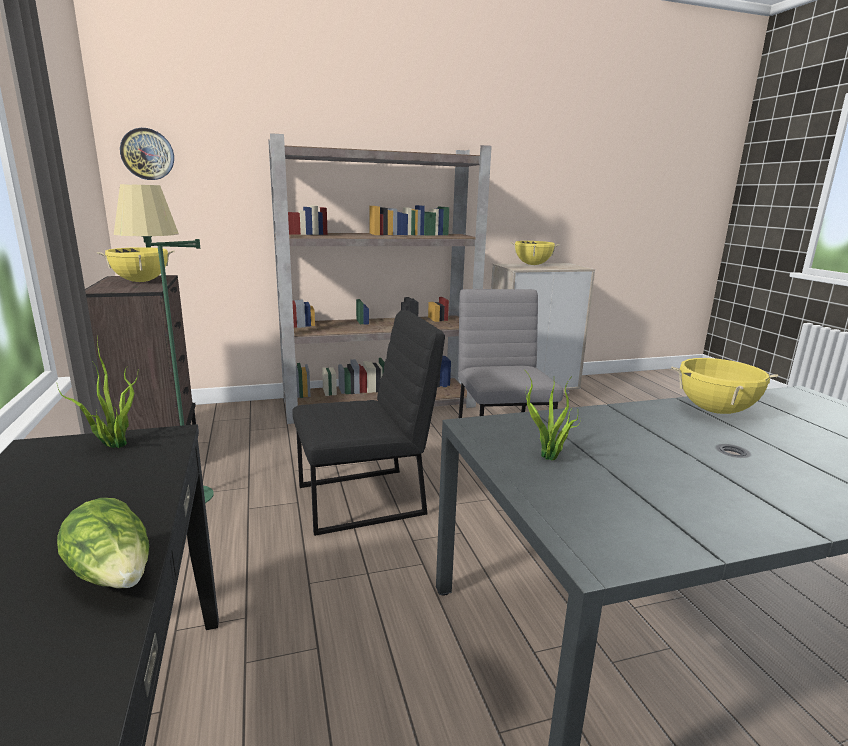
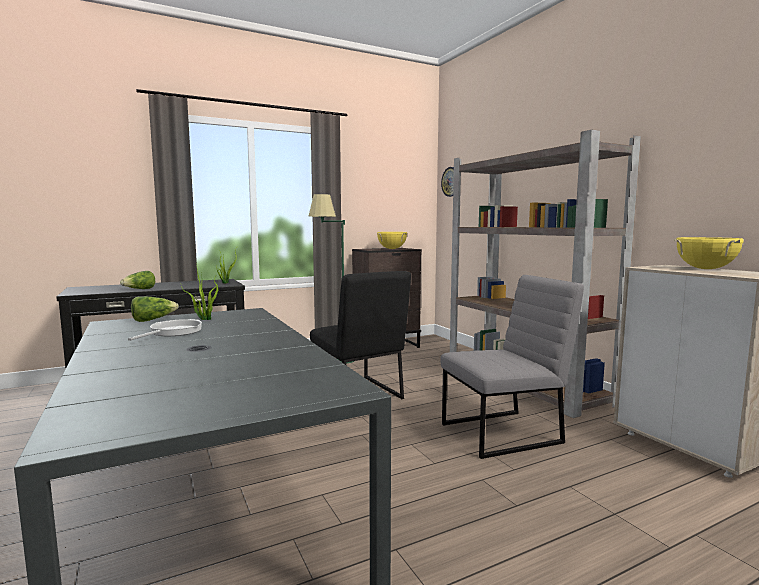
camera: 80 degrees right, 10 degrees down
yellow cooking pot [671,357,778,414] -> none
none -> frying pan [128,319,202,341]
none -> lettuce [131,297,179,322]

